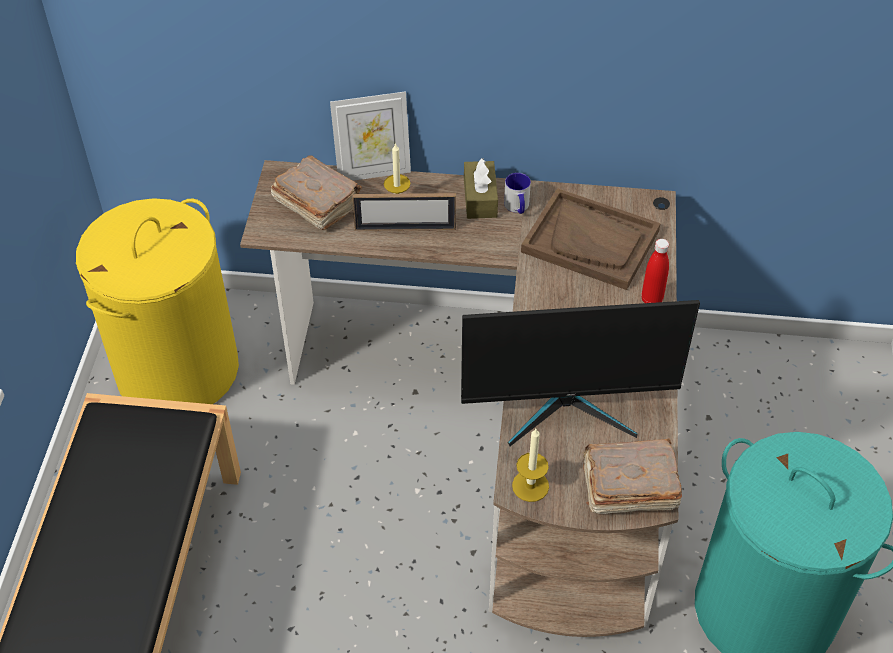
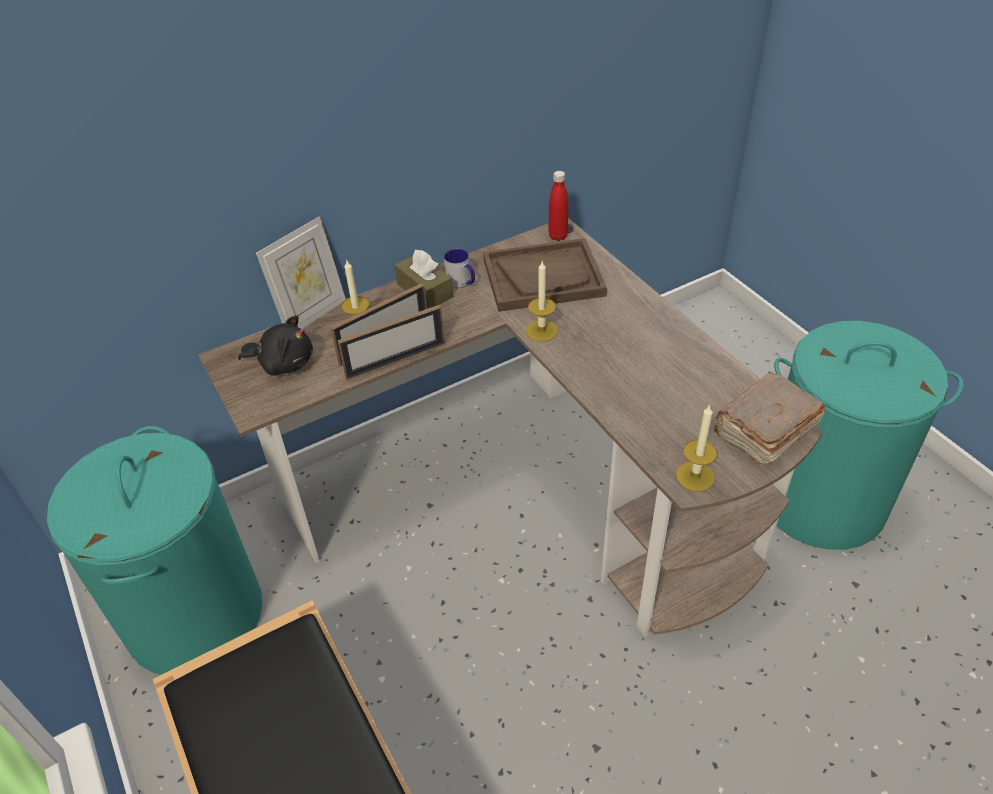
camera: 35 degrees left, 5 degrees down
yellow laundry basket [76,198,239,404] -> turquoise laundry basket [47,426,263,675]
brown book [271,155,362,230] -> black plush toy [238,315,313,376]
monitor [461,300,700,446] -> none
red bottle [641,239,669,303] -> red bottle moved to [549,171,568,241]
none -> picture frame [337,305,445,381]
none -> candle [526,261,558,342]

